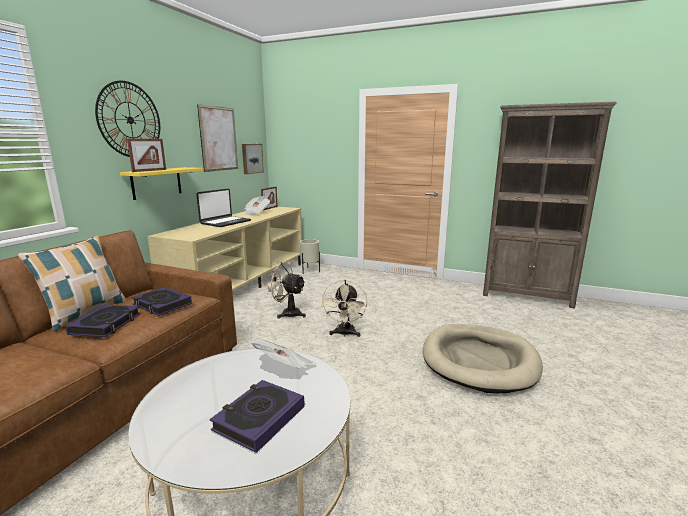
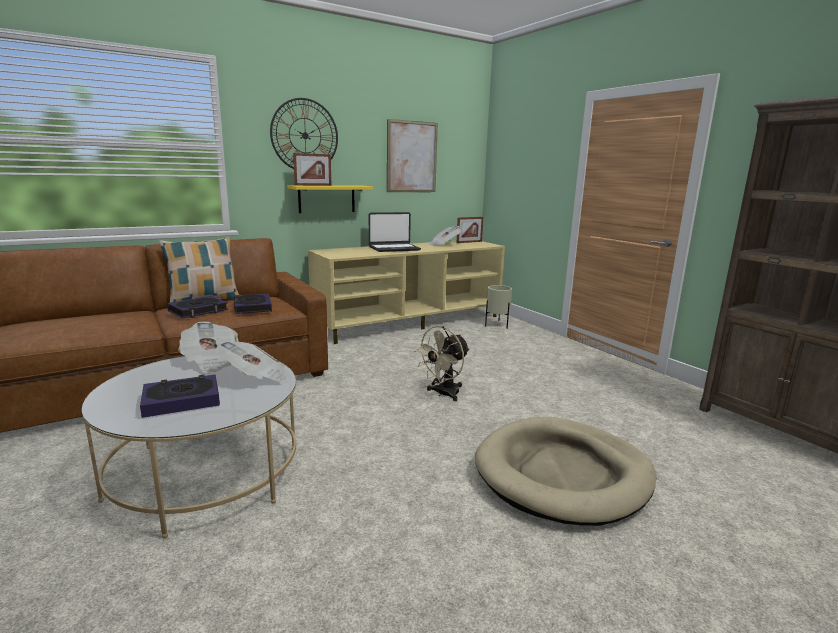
camera: 35 degrees right, 0 degrees up
picture [242,144,264,174] -> none
beige fan [263,261,306,319] -> none
none -> newspaper [178,321,239,374]

